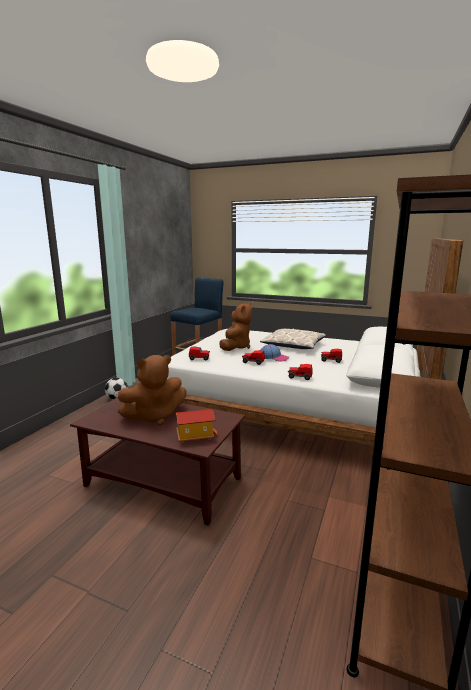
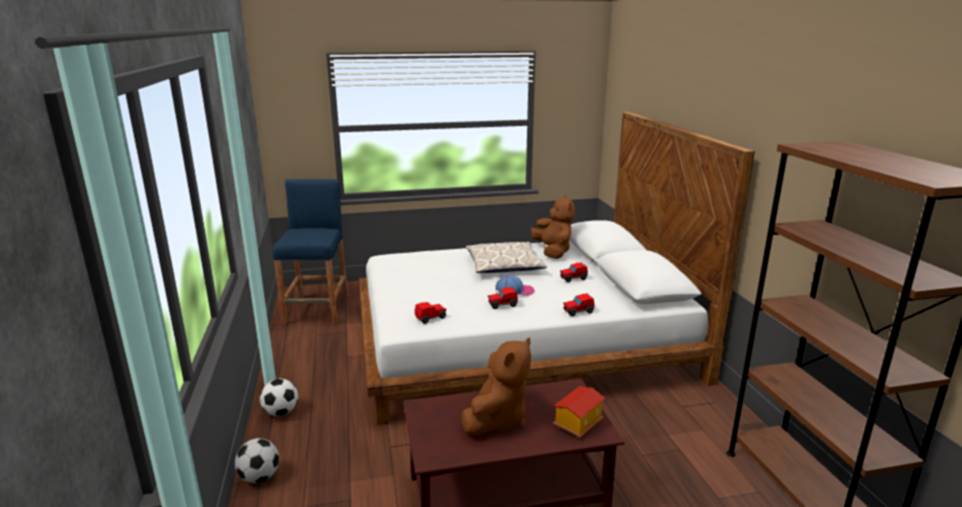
camera: 35 degrees left, 5 degrees up
brown plush toy [219,302,252,351] -> brown plush toy moved to [531,195,575,259]
none -> football [235,438,279,483]

